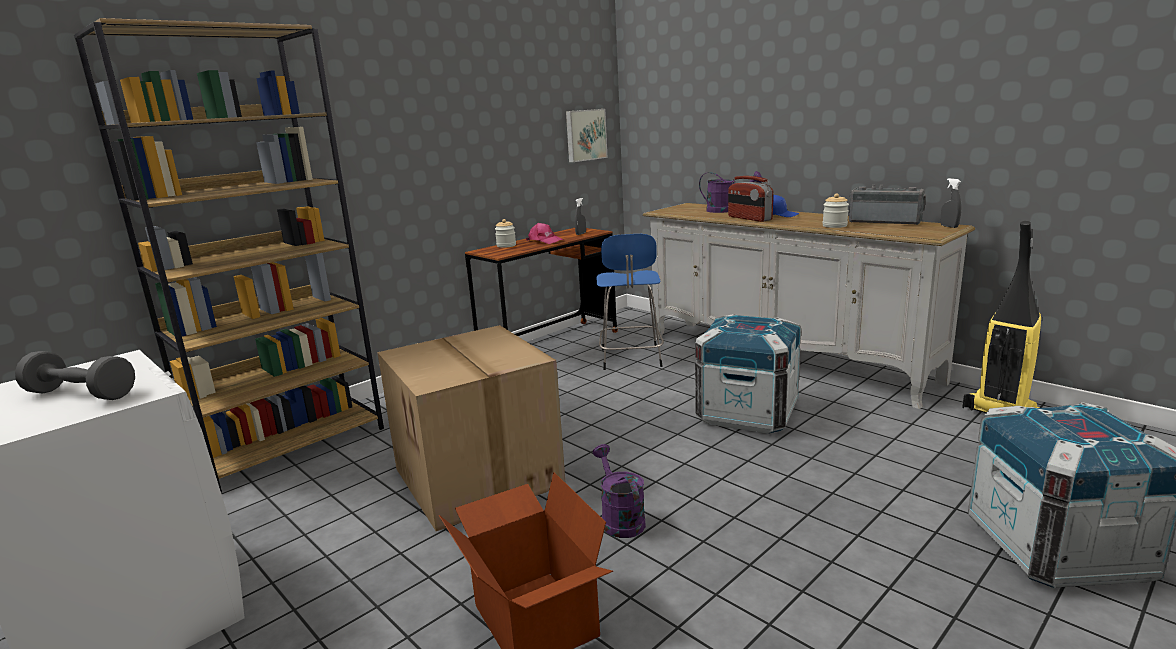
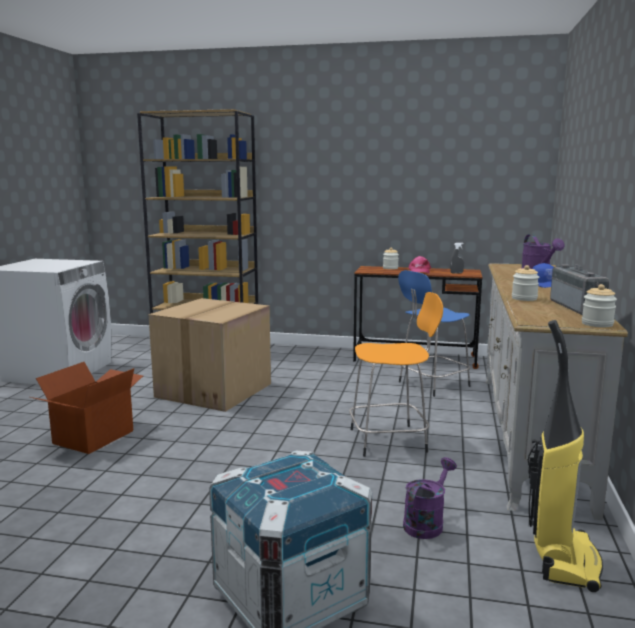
camera: 55 degrees right, 5 degrees down
grey dumbbell [15,351,135,400] -> none
picture [566,109,607,162] -> none
purple watering can [593,444,646,538] -> purple watering can moved to [403,457,457,539]
crate [695,314,801,434] -> orange stool [349,292,443,457]
radio [728,176,773,222] -> none
grey spray bottle [941,178,961,228] -> jar [582,284,617,327]

